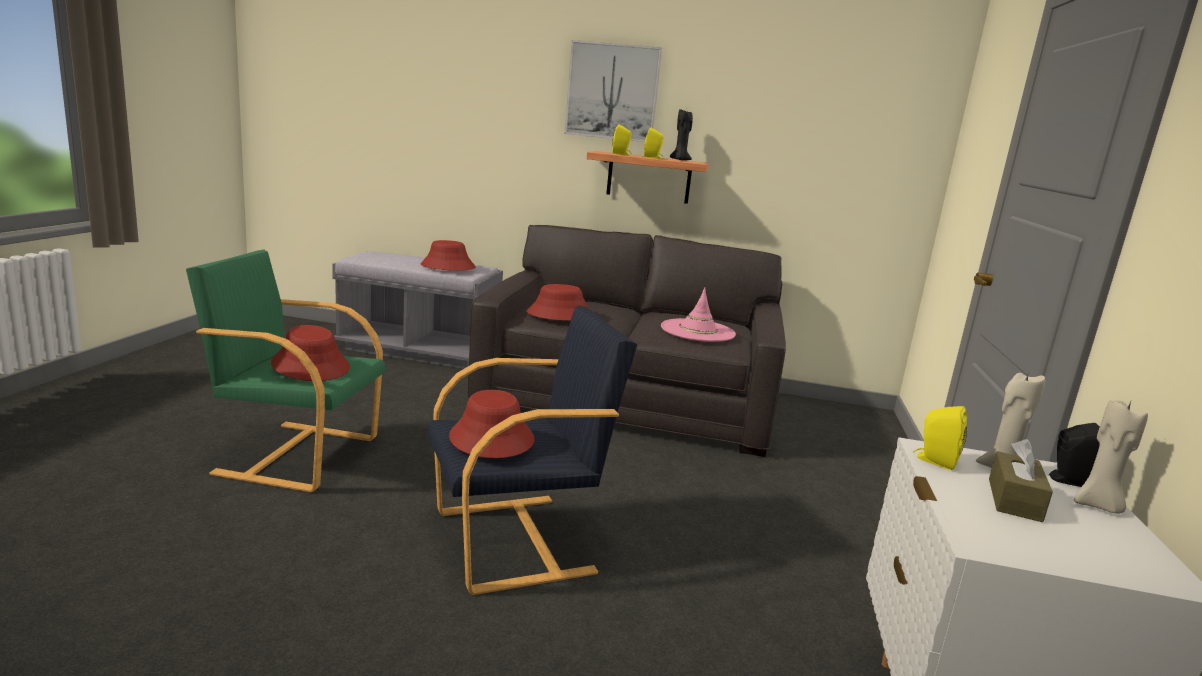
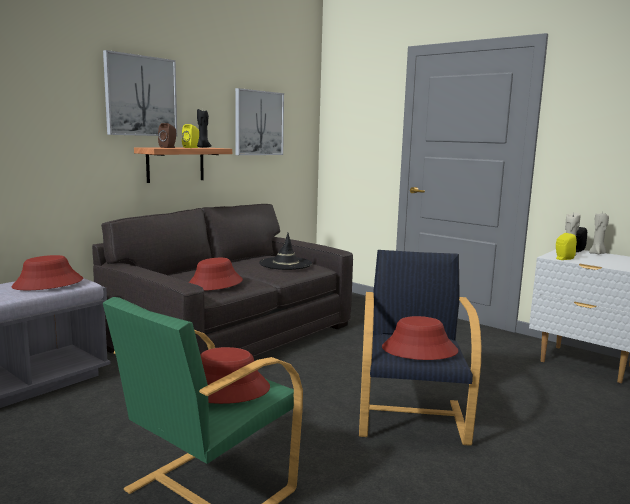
camera: 60 degrees left, 5 degrees down
yellow speaker [612,124,632,155] -> brown speaker [158,123,176,148]
pink hat [661,287,736,342] -> black hat [259,233,312,270]
brown tissue box [989,439,1053,522] -> none
none -> picture [235,88,284,155]

